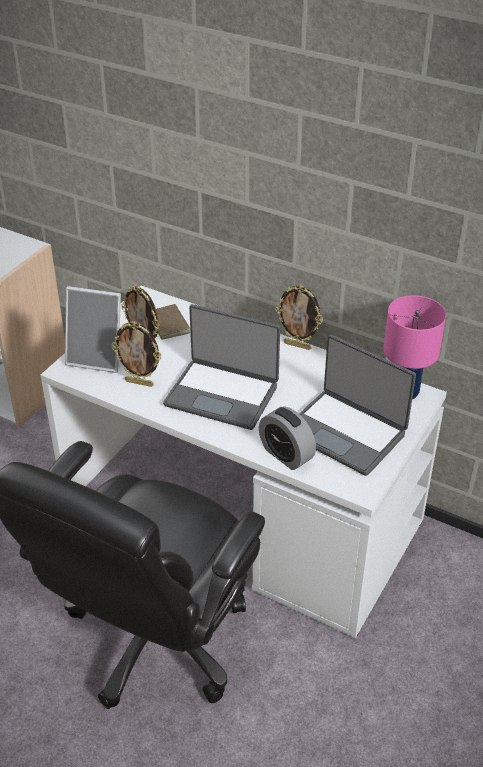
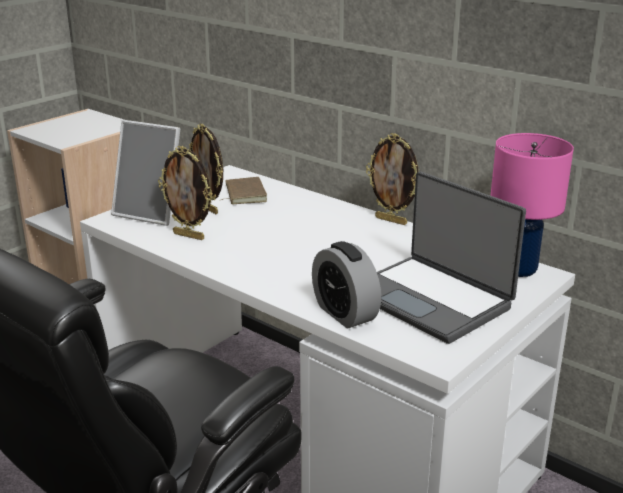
camera: 10 degrees right, 15 degrees down
laptop [163,304,280,430] -> none

